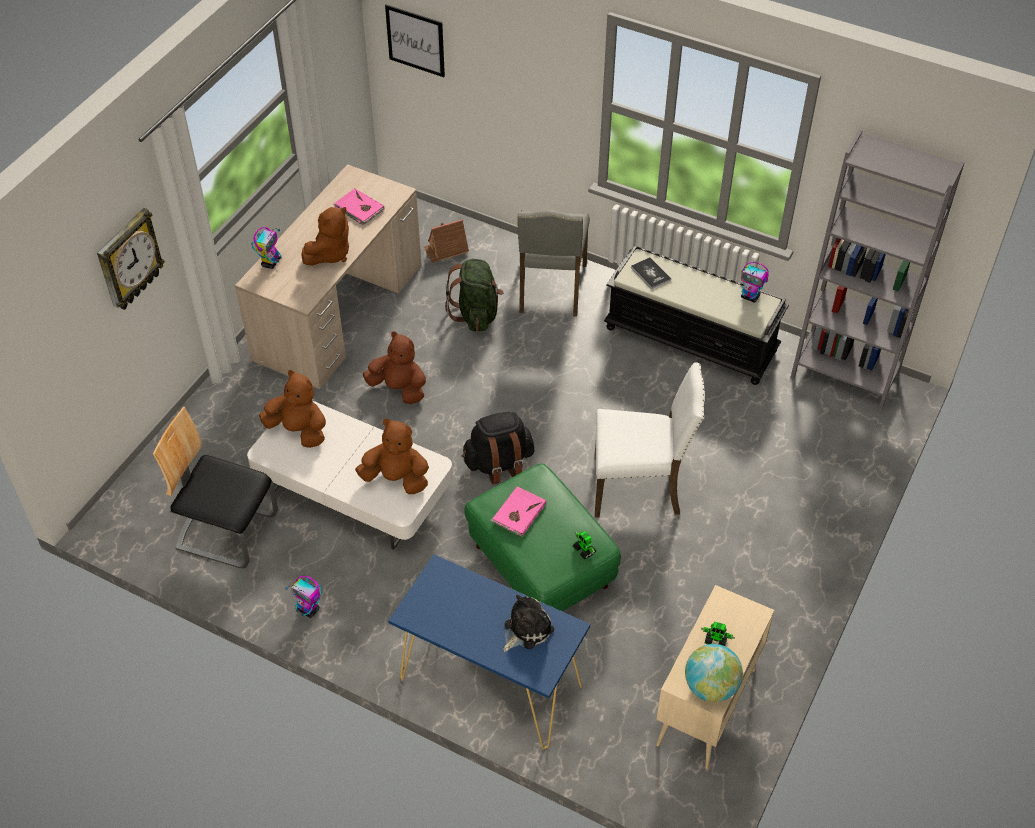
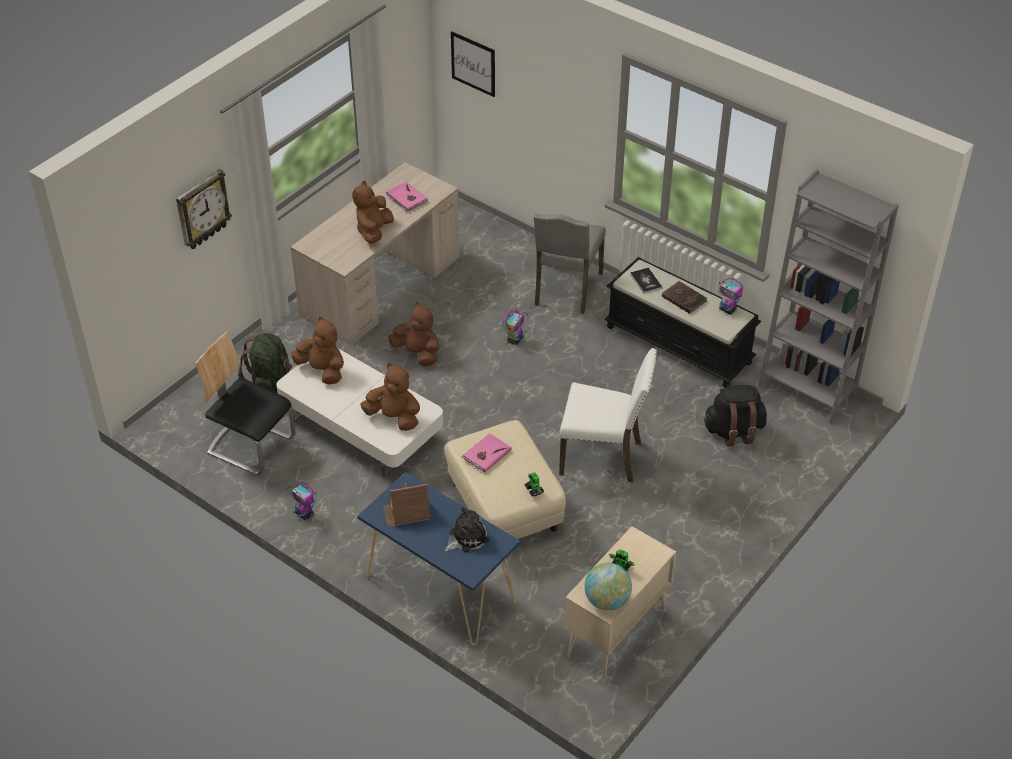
camera: 10 degrees right, 5 degrees down
toy robot [251,227,282,269] -> toy robot moved to [502,310,528,345]
brown plush toy [301,207,349,266] -> brown plush toy turned 150 degrees clockwise [352,181,394,244]
toy house [423,219,469,263] -> toy house moved to [383,483,431,527]
green backpack [445,259,504,332] -> green backpack moved to [238,333,292,394]
black backpack [462,412,535,484] -> black backpack moved to [704,385,767,446]
green ottoman [464,463,621,611] -> beige ottoman [444,420,566,539]
none -> brown book [662,281,707,314]

